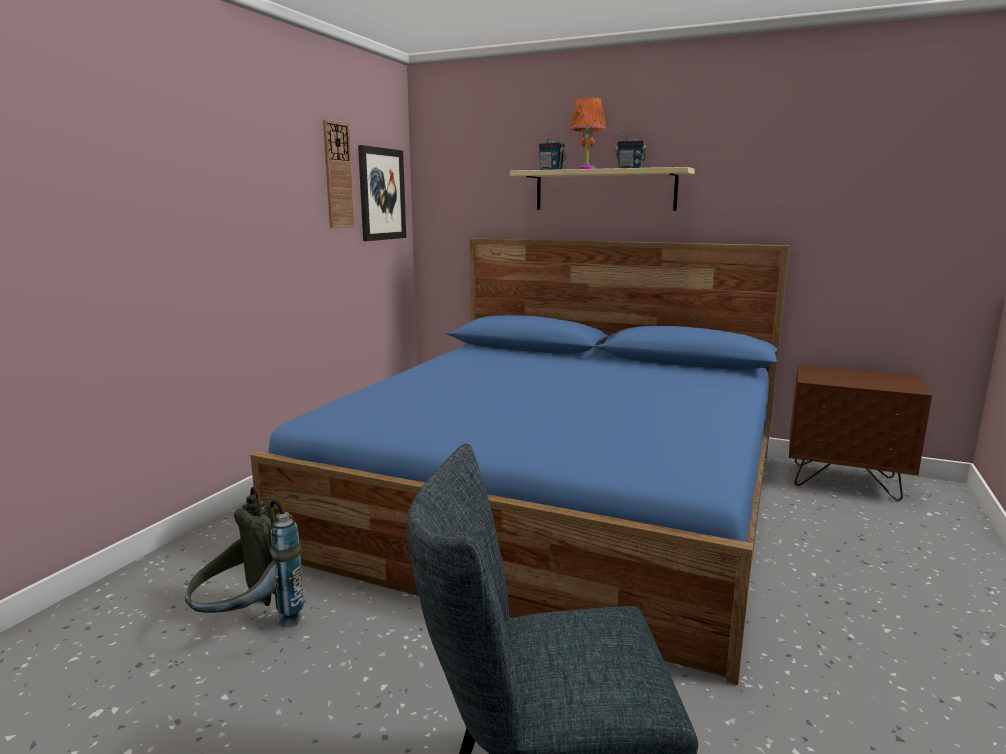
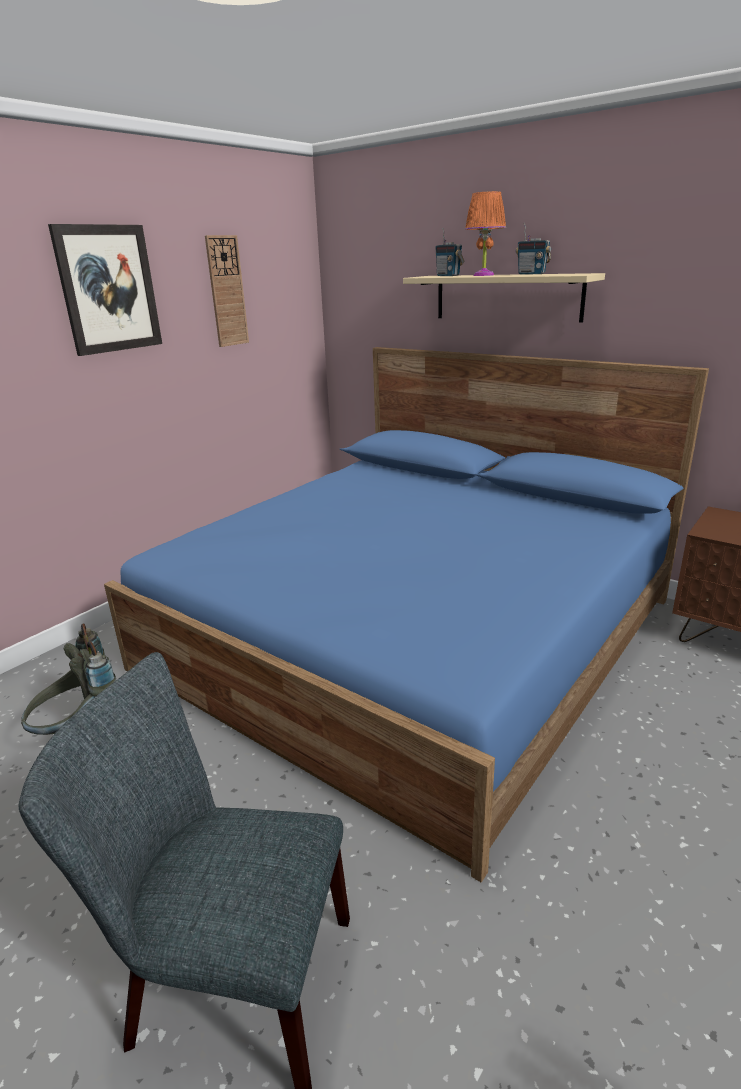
camera: 15 degrees right, 10 degrees up
picture [358,145,406,241] -> picture moved to [48,224,162,356]

